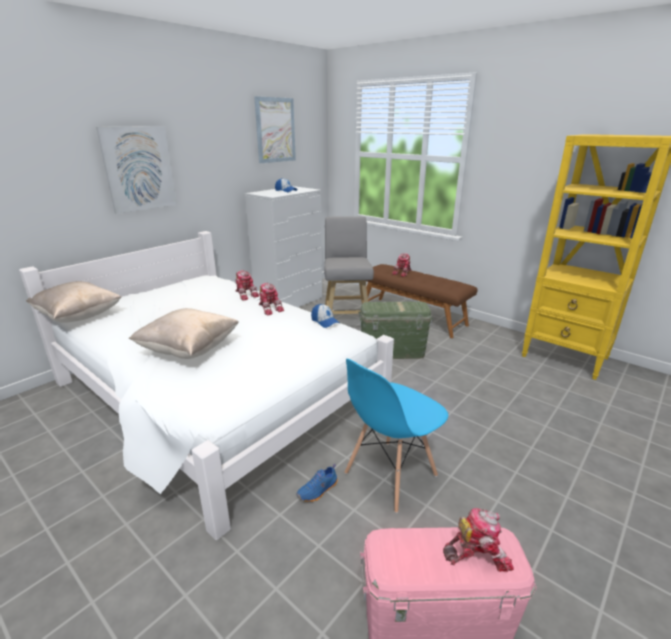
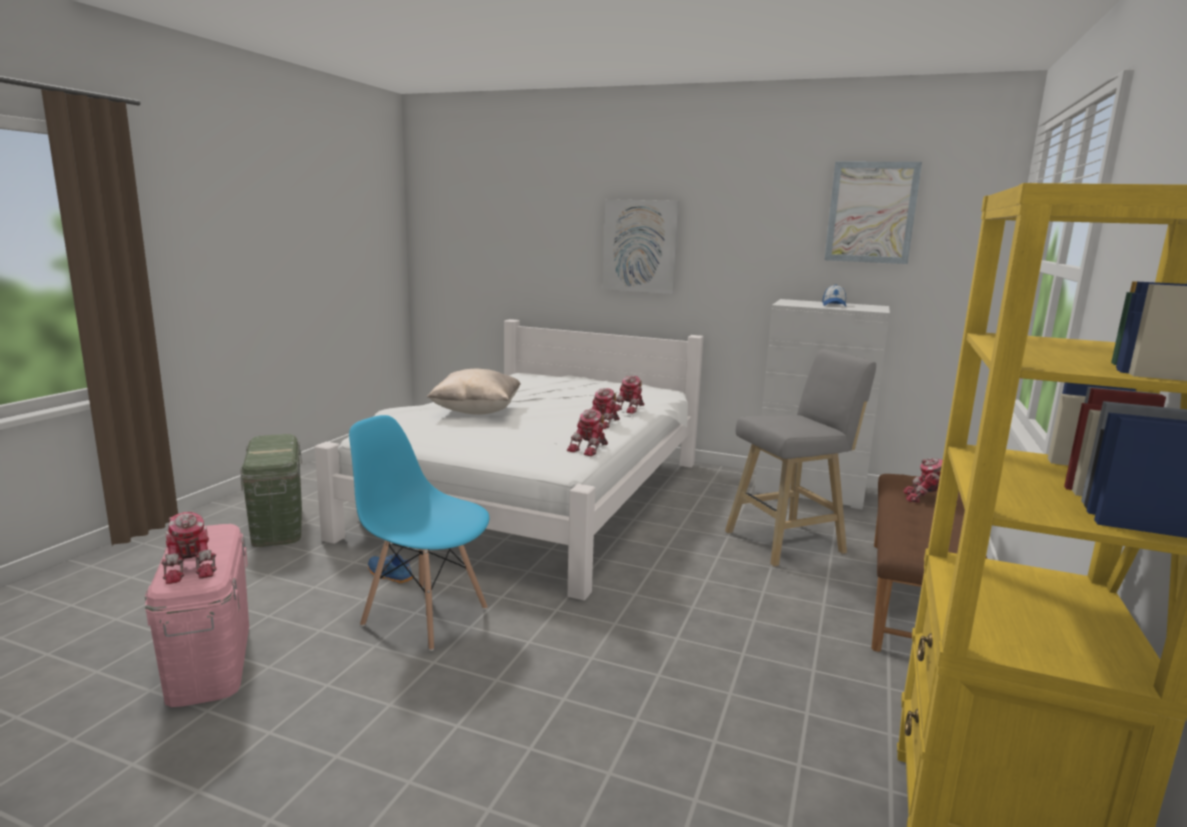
camera: 70 degrees right, 10 degrees down
beige pillow [26,281,121,323] -> none
cap [311,304,339,328] -> toy robot [567,409,608,456]
green storage box [359,302,433,359] -> green storage box moved to [240,434,302,547]

